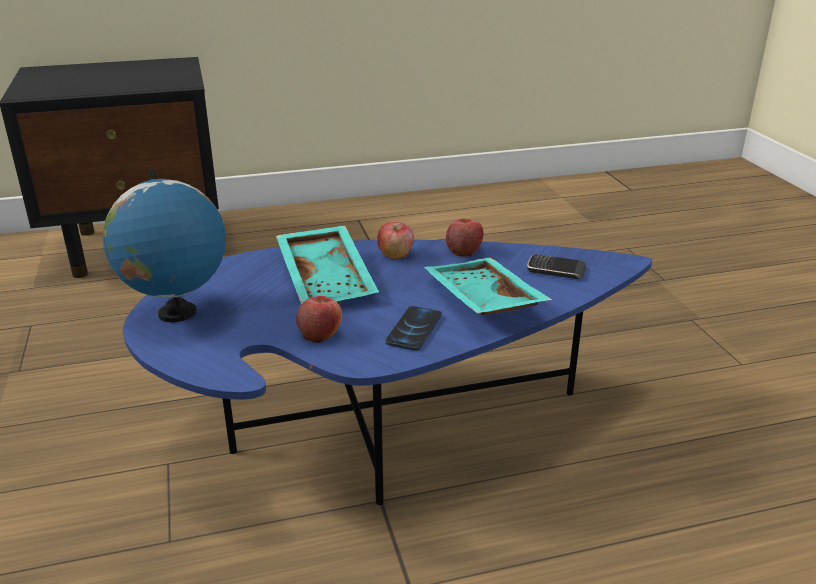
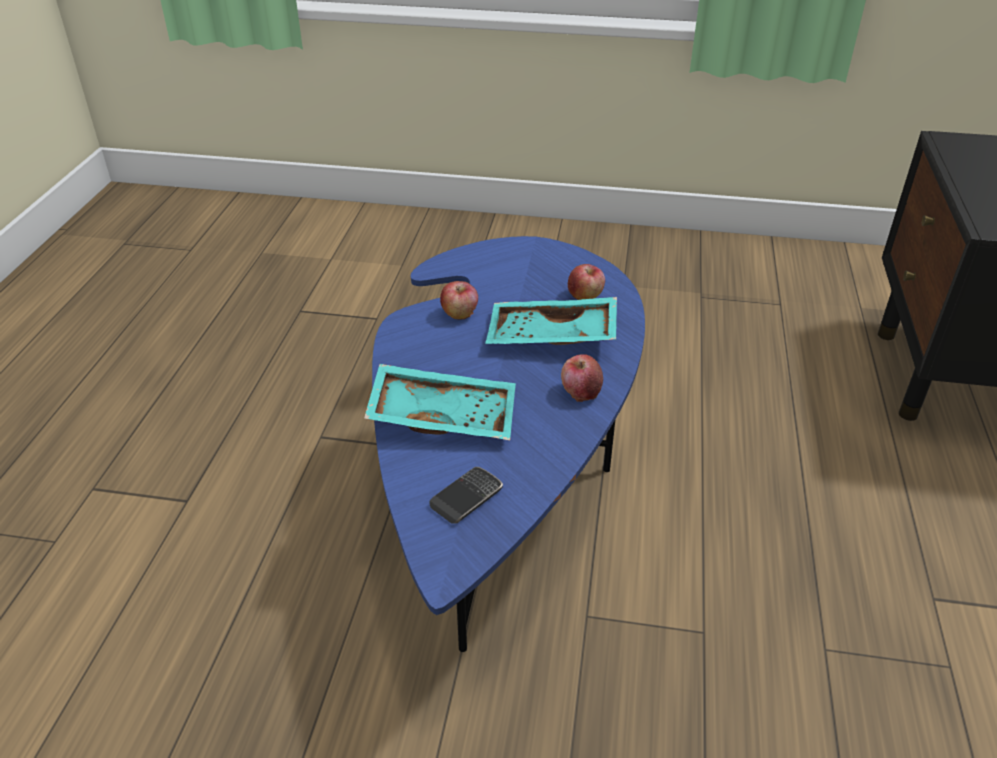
camera: 115 degrees right, 10 degrees up
globe [103,169,226,322] -> none
phone [386,306,442,351] -> none
apple [446,219,484,257] -> apple moved to [568,264,605,300]

